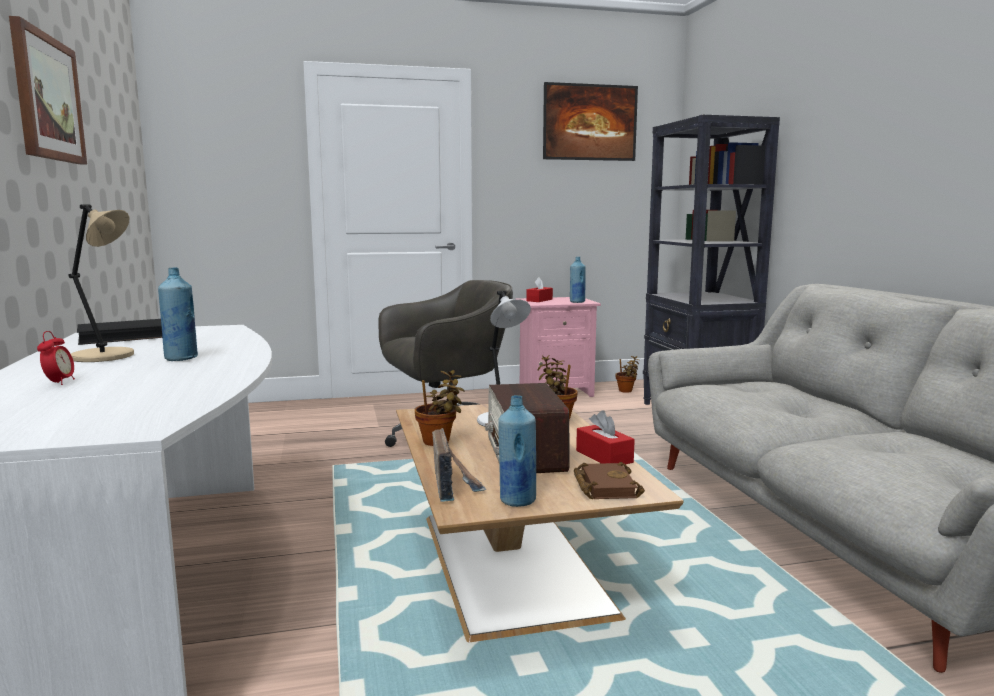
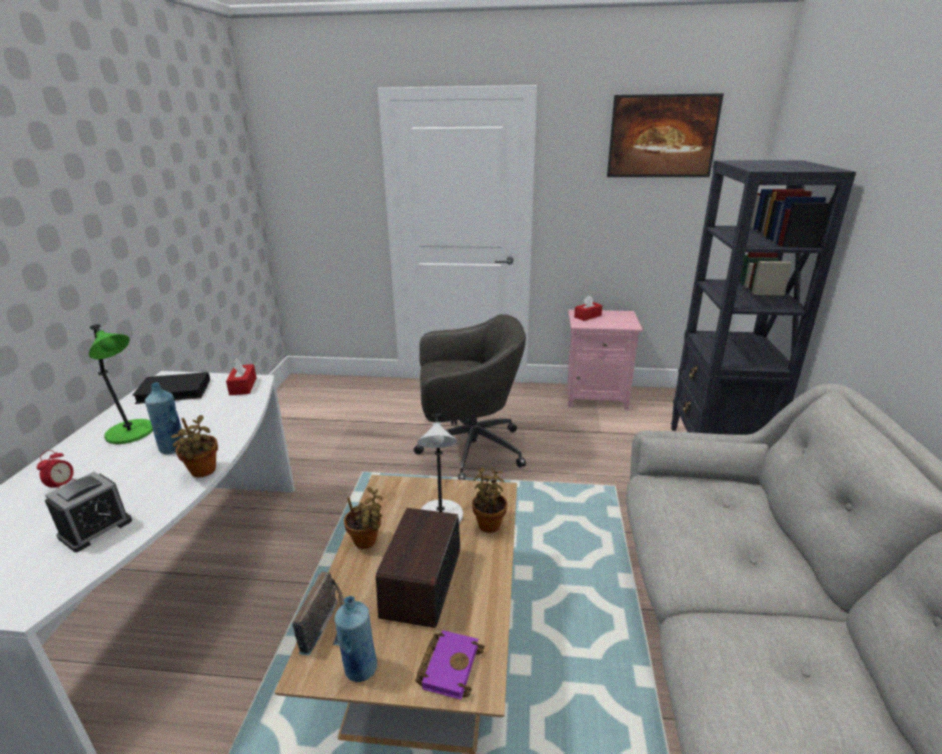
camera: 20 degrees right, 15 degrees up
picture [9,16,87,164] -> none
beige table lamp [68,204,134,362] -> green table lamp [89,324,153,444]
blue bottle [570,257,586,303] -> none
brown book [574,462,645,499] -> purple book [415,630,485,700]
red tissue box [576,410,635,464] -> red tissue box moved to [226,358,257,395]
potted plant [615,356,639,393] -> potted plant moved to [171,415,218,477]
none -> alarm clock [45,472,132,552]

